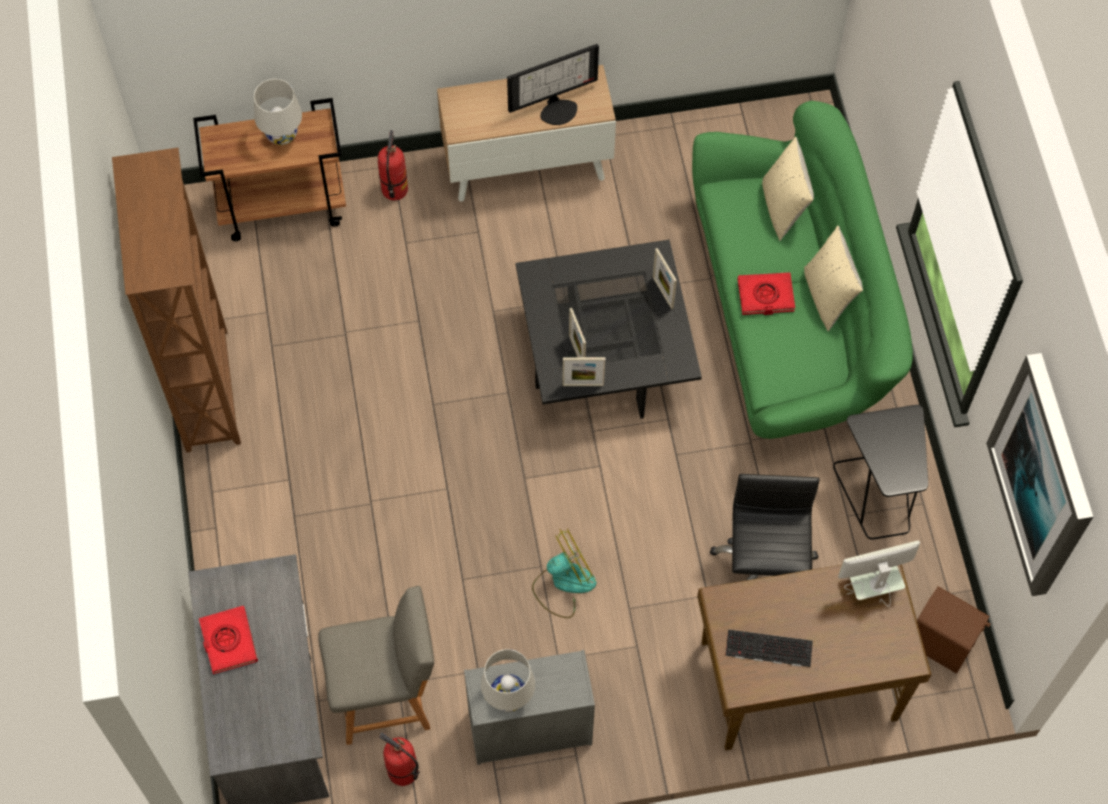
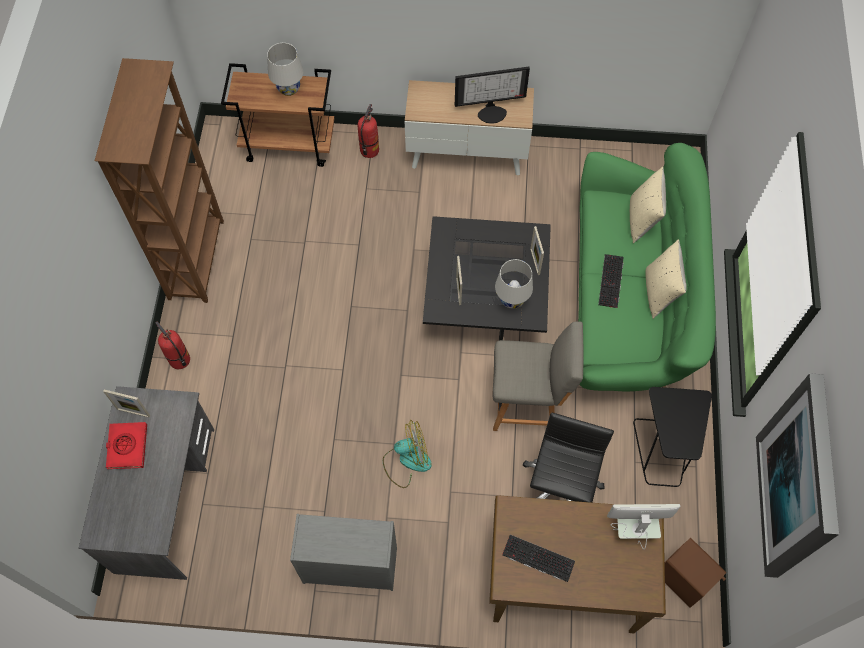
camera: 15 degrees right, 0 degrees up
grey chair [318,586,434,745] -> grey chair moved to [493,321,583,431]
fire extinguisher [379,732,420,786] -> fire extinguisher moved to [156,322,190,369]
white table lamp [481,649,535,712] -> white table lamp moved to [495,259,533,309]
picture frame [562,357,605,386] -> picture frame moved to [103,389,150,418]
red book [738,272,795,315] -> keyboard [598,254,624,308]

